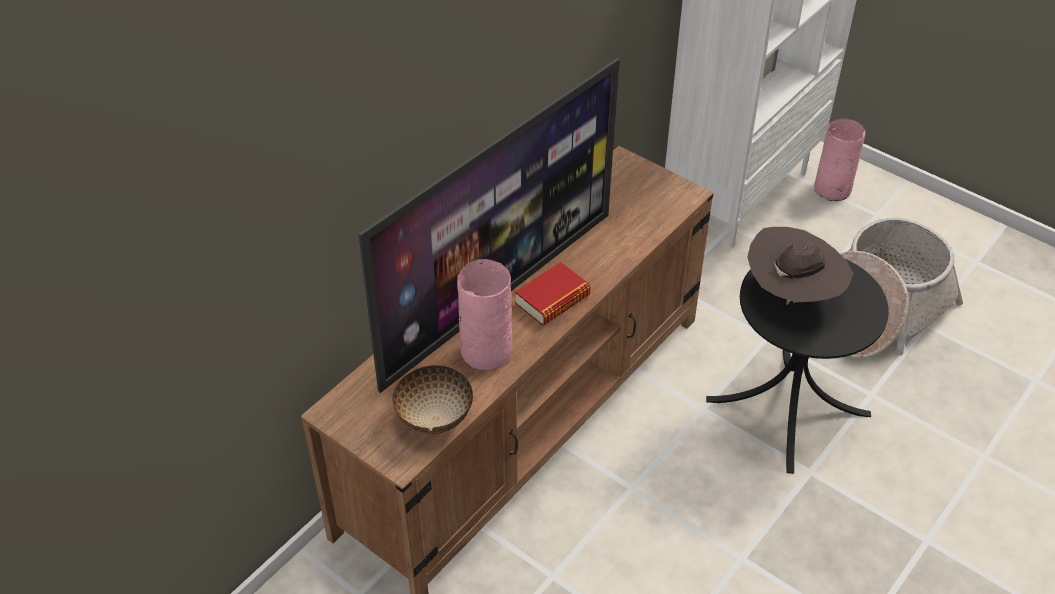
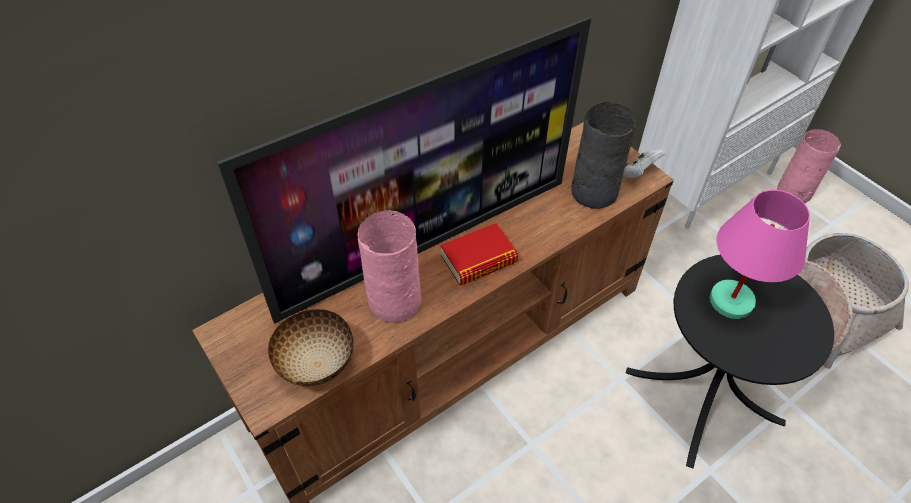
camera: 15 degrees right, 5 degrees up
brown hat [747,227,853,305] -> pink table lamp [710,190,810,319]
none -> grey vase [571,102,636,209]
none -> white game controller [623,149,665,178]

